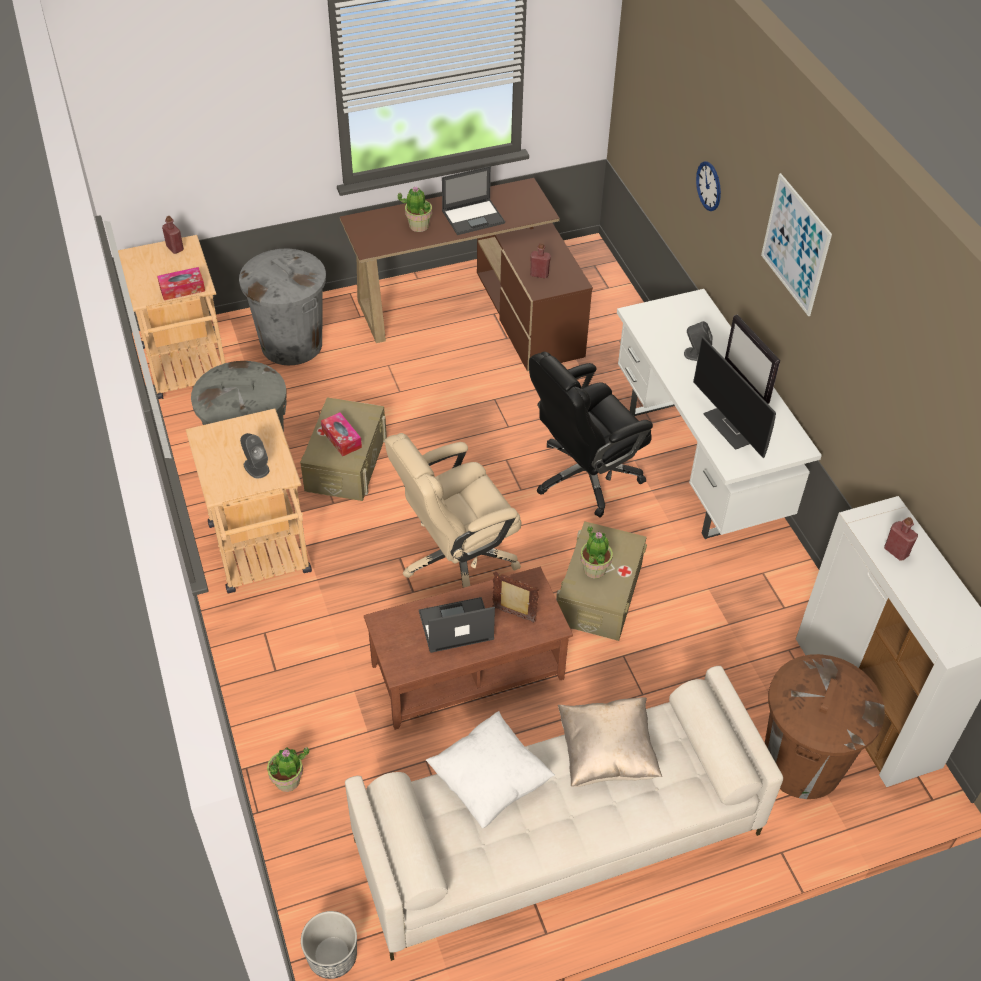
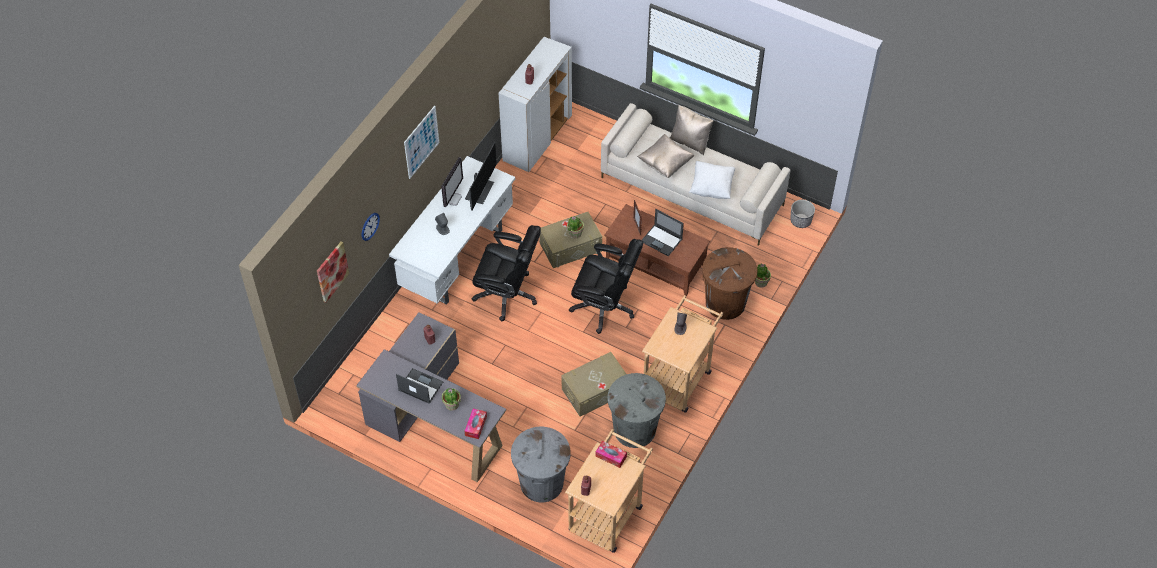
camera: 130 degrees left, 5 degrees up
tissue box [321,412,362,456] -> tissue box moved to [465,409,487,439]
brown desk [340,178,593,371] -> grey desk [356,312,506,482]
beige office chair [385,433,522,588] -> black office chair [569,239,643,334]
brown trash can [765,654,885,799] -> brown trash can moved to [702,247,758,320]
none -> picture [317,241,349,303]
none -> beige pillow [670,105,713,155]

